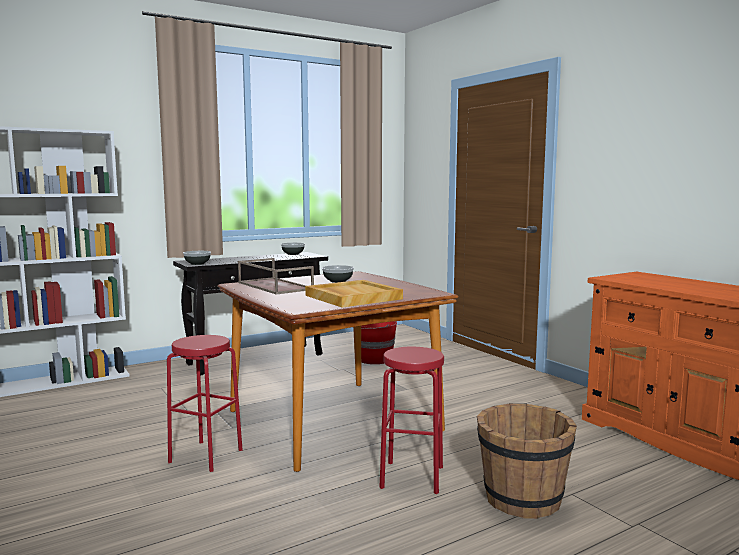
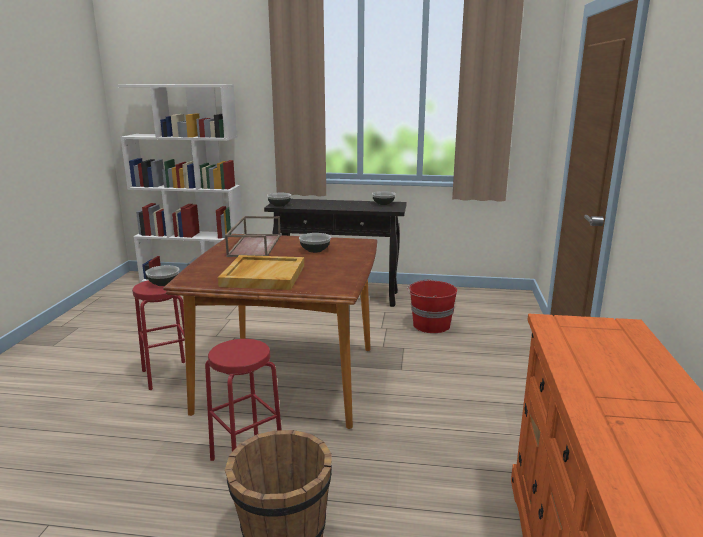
camera: 40 degrees right, 10 degrees up
none -> bowl [145,265,179,286]

